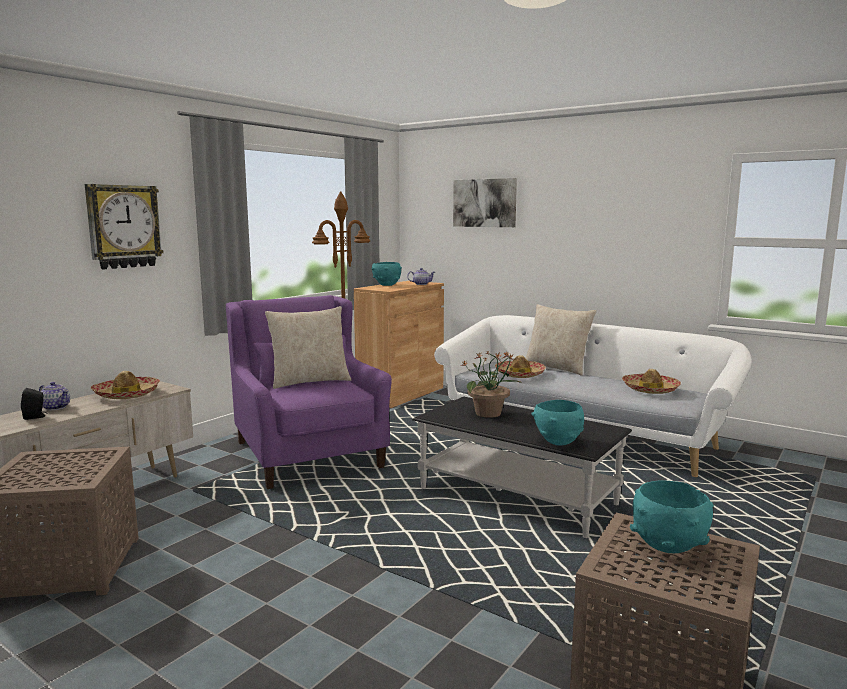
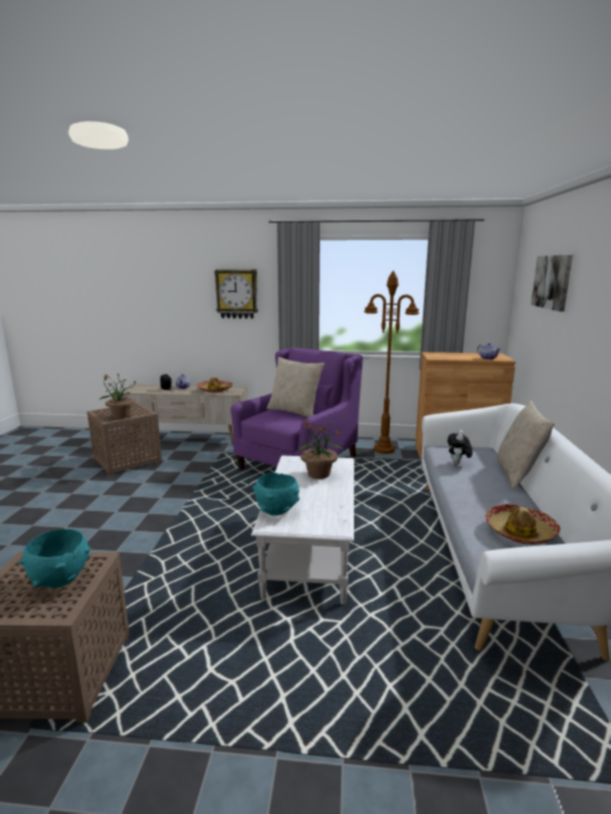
camera: 60 degrees right, 5 degrees up
turquoise bowl [371,262,402,286] -> none
black coffee table [412,397,632,538] -> white coffee table [251,456,354,605]
hat [495,355,546,378] -> plush toy [447,429,472,465]
none -> potted plant [99,373,135,419]

